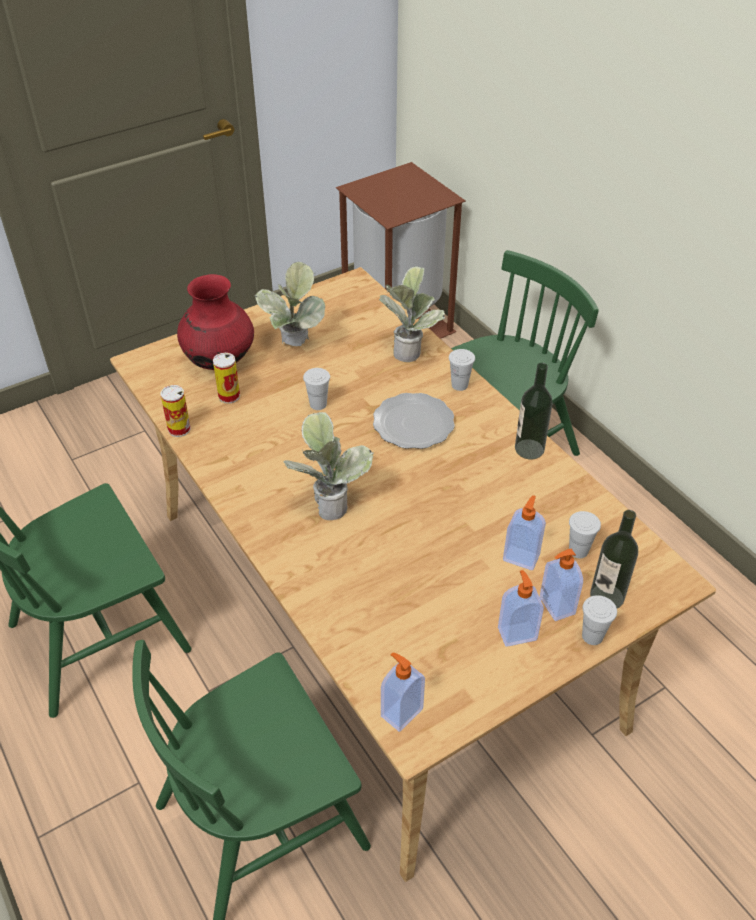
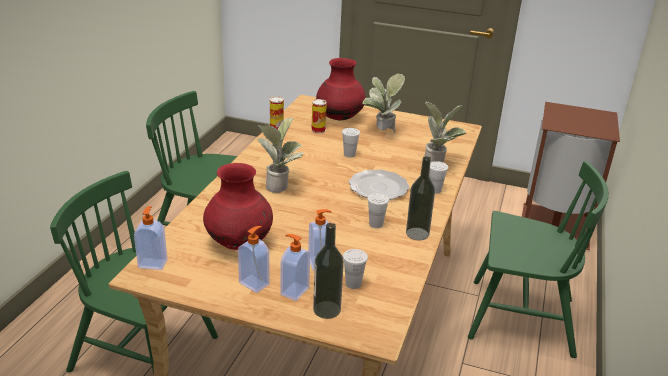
camera: 50 degrees right, 15 degrees down
white cup [582,595,617,645] -> white cup moved to [367,193,389,228]
none -> red vase [203,163,273,250]

